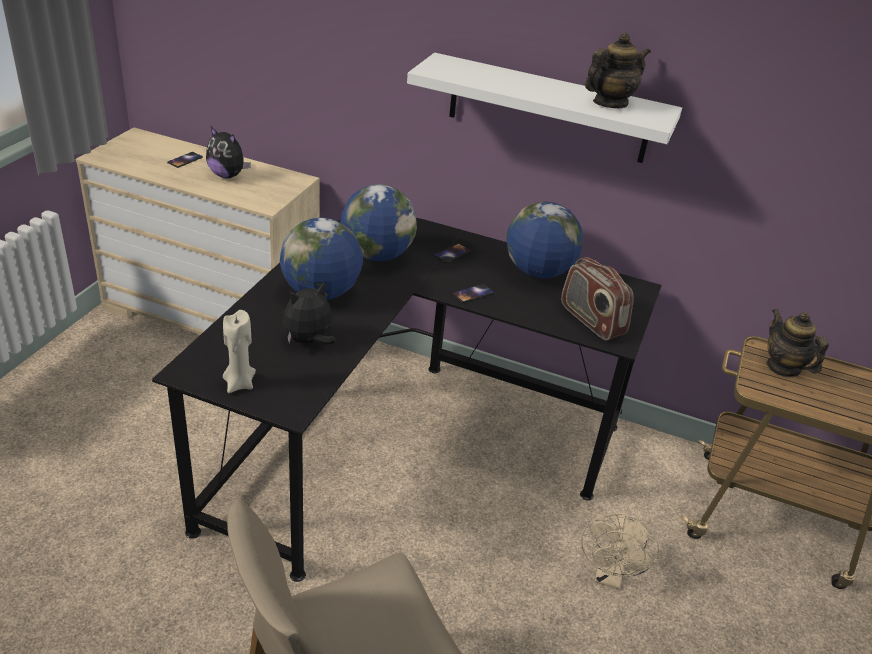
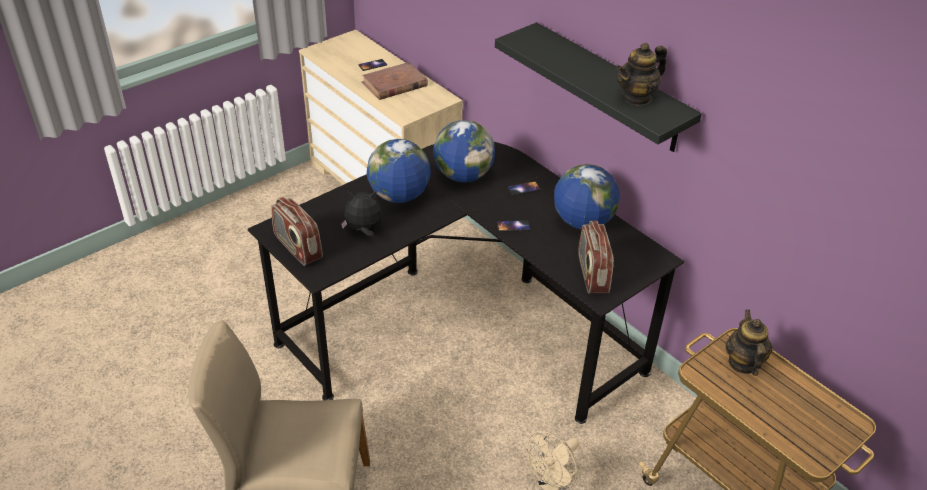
camera: 30 degrees right, 5 degrees up
plush toy [206,127,251,178] -> brown book [361,62,428,100]
beige candle [223,310,256,393] -> radio [271,197,323,266]
white shelf [407,53,682,163] -> black shelf [495,22,702,152]
teapot [585,33,651,108] -> teapot turned 150 degrees clockwise [617,43,667,106]

